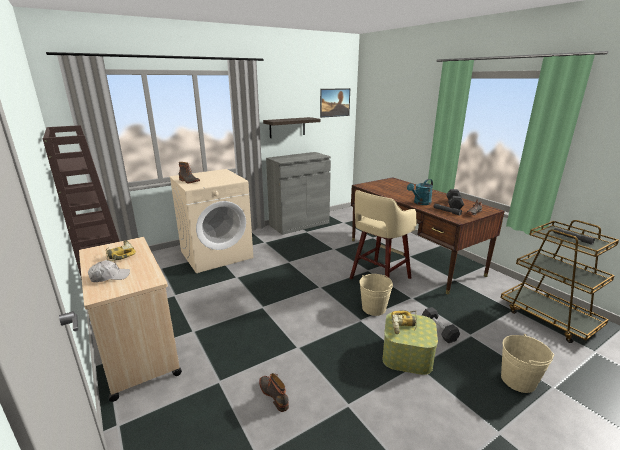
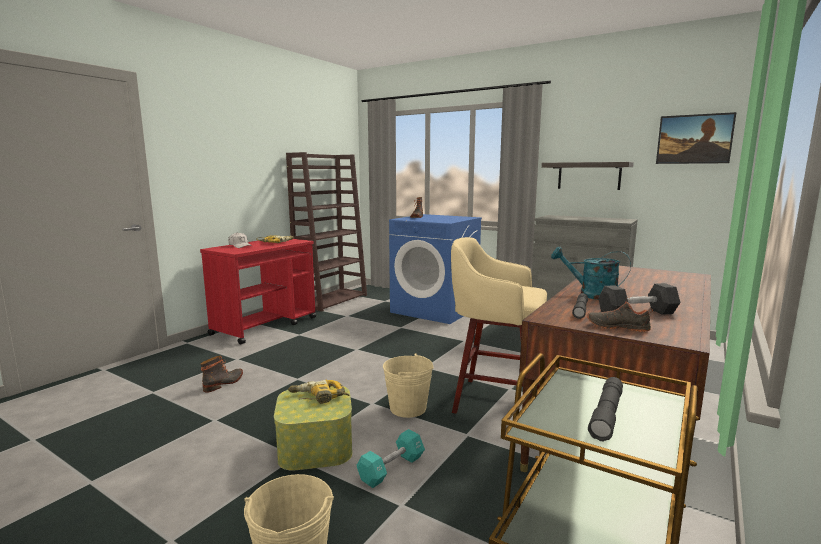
camera: 65 degrees right, 10 degrees down
beige cart [79,237,182,402] -> red cart [200,239,316,345]
beige washing machine [169,169,253,273] -> blue washing machine [389,214,482,324]
black dumbbell [421,307,460,343] -> turquoise dumbbell [357,429,425,488]

